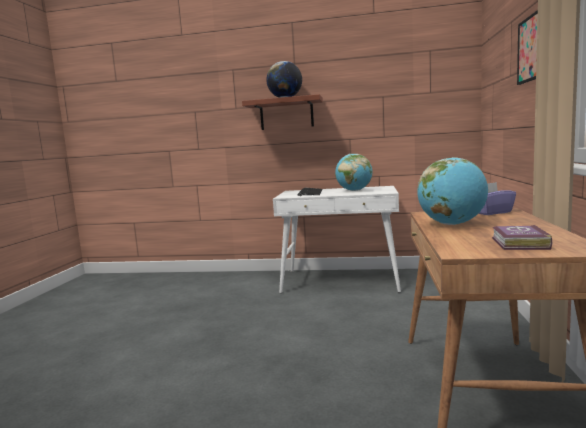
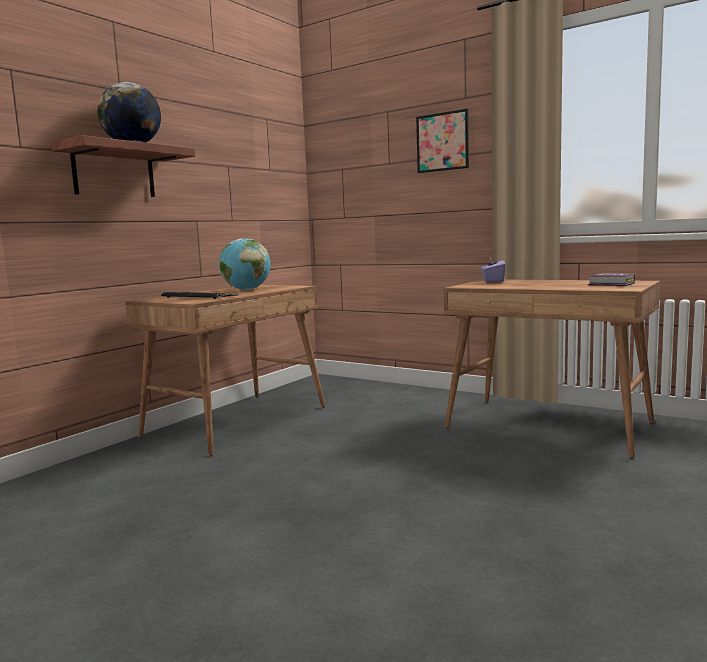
camera: 65 degrees left, 0 degrees up
white desk [273,186,401,293] -> brown desk [125,285,326,456]
globe [417,157,488,225] -> none

